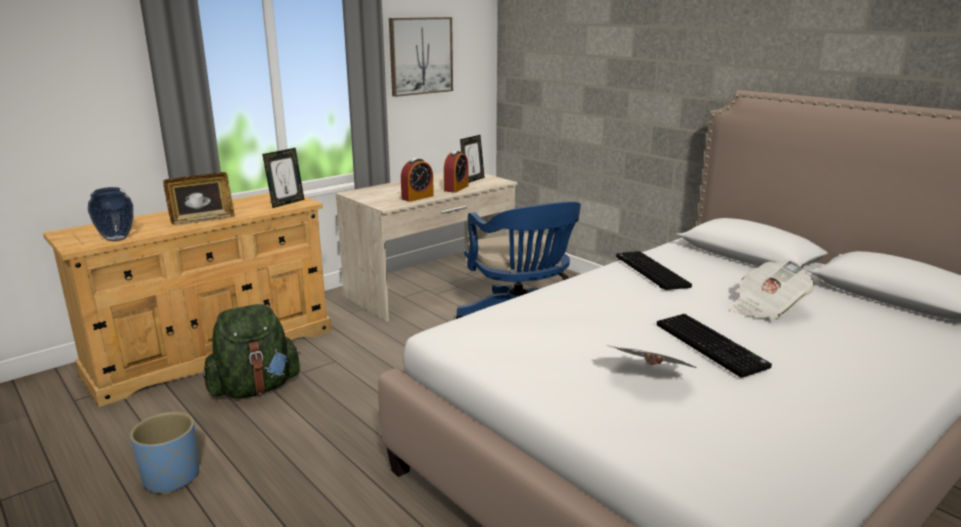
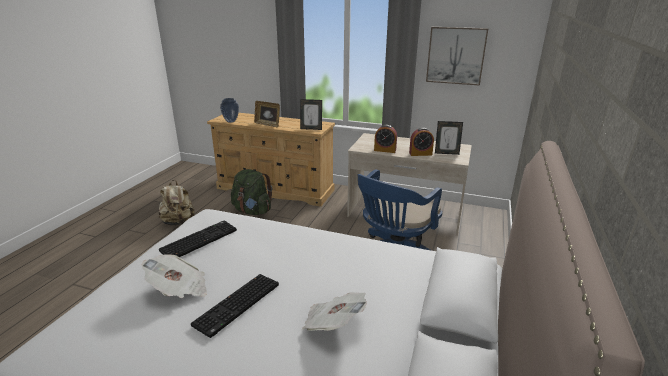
camera: 60 degrees right, 5 degrees up
blue planter [130,412,199,494] -> beige backpack [159,180,195,226]
keyboard [616,251,692,290] -> keyboard moved to [159,220,237,257]

